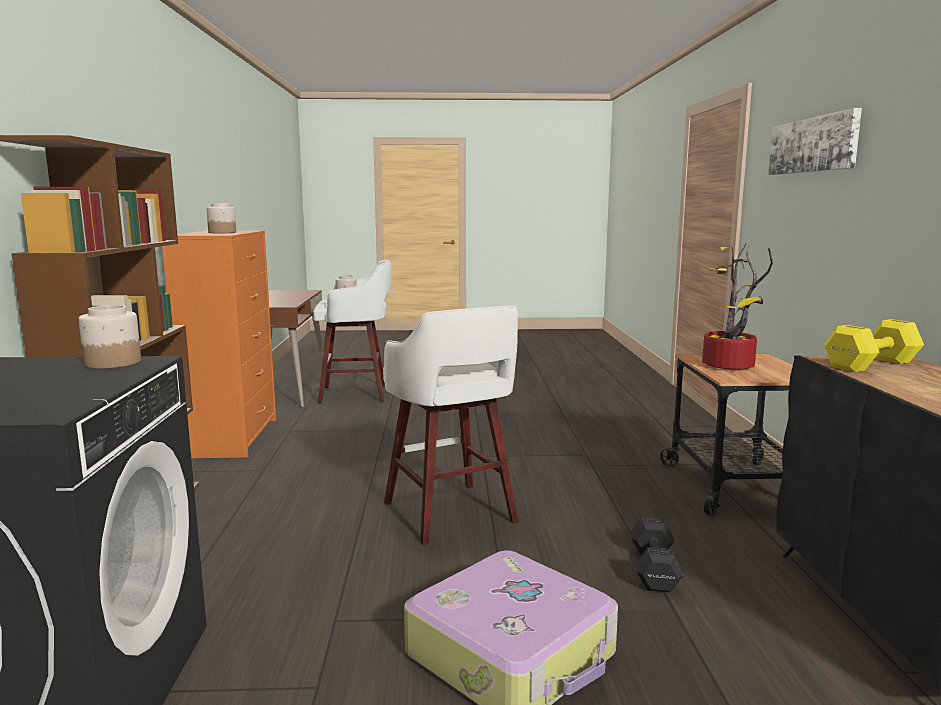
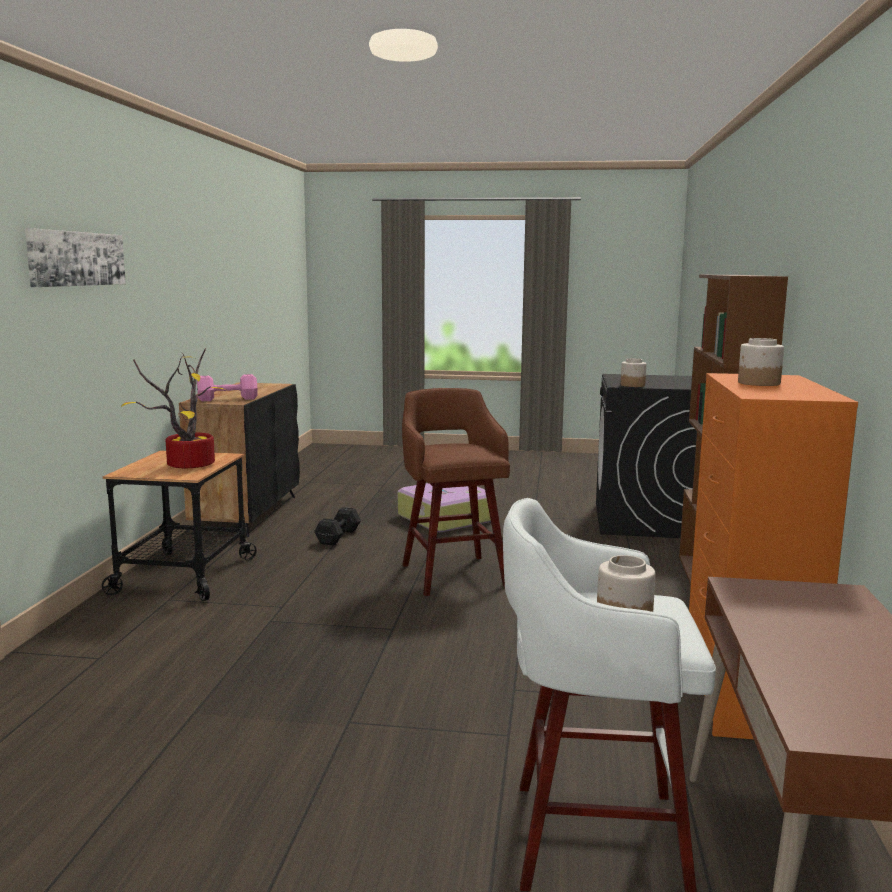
camera: 170 degrees left, 0 degrees up
white stool [383,306,518,545] -> brown stool [402,388,510,596]
yellow dumbbell [824,319,924,372] -> pink dumbbell [197,374,258,401]

